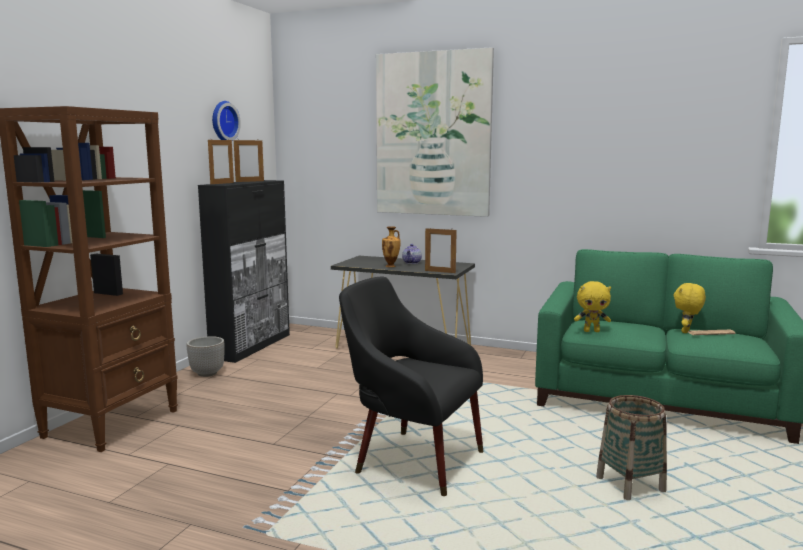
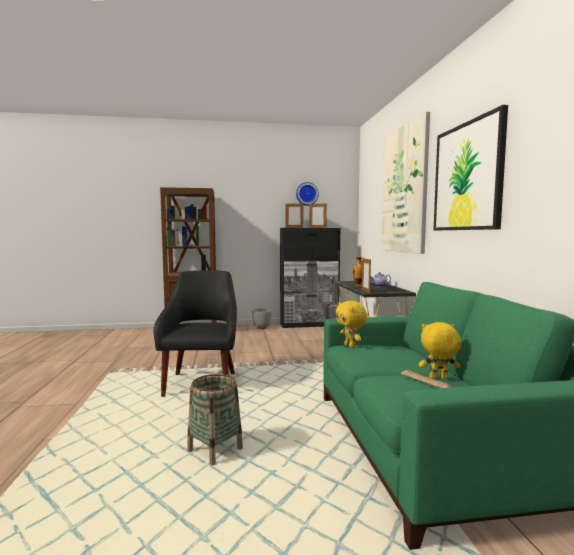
camera: 60 degrees right, 5 degrees down
none -> picture [433,105,508,230]

